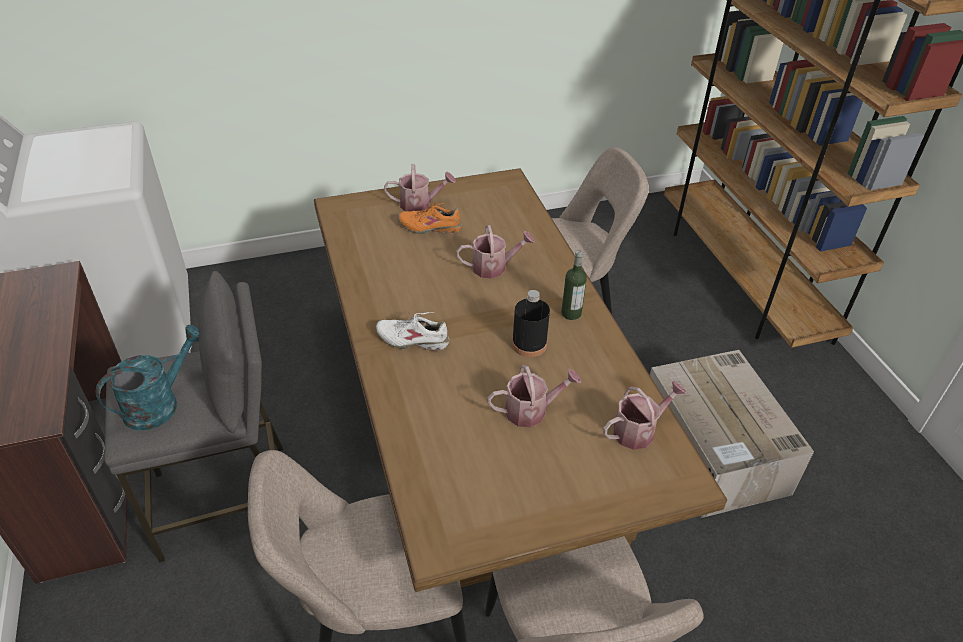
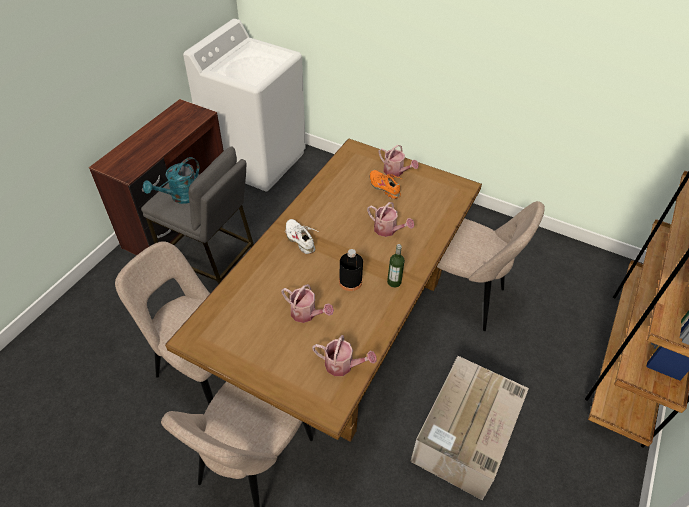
camera: 45 degrees right, 5 degrees up
turquoise watering can [96,325,199,430] -> turquoise watering can turned 135 degrees clockwise [143,157,199,204]

